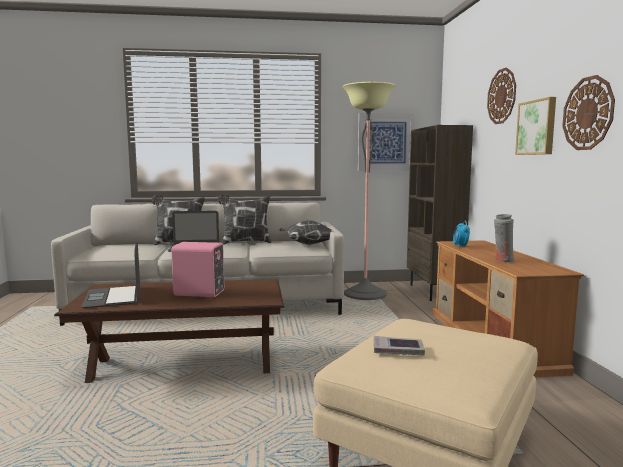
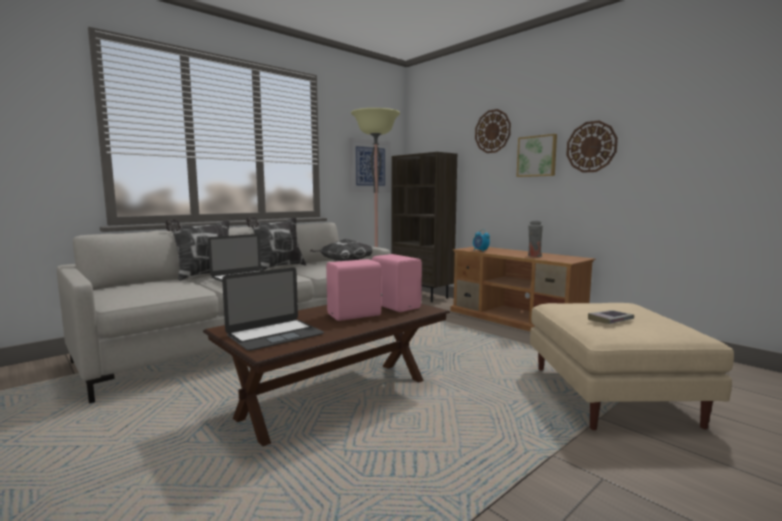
camera: 35 degrees left, 0 degrees up
laptop [81,242,140,308] -> laptop turned 75 degrees counterclockwise [222,267,324,351]
none -> pink speaker [372,254,422,312]

